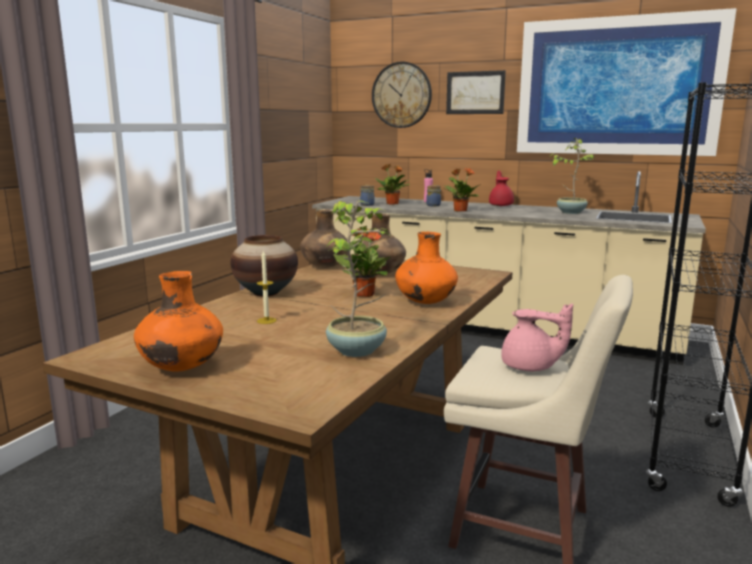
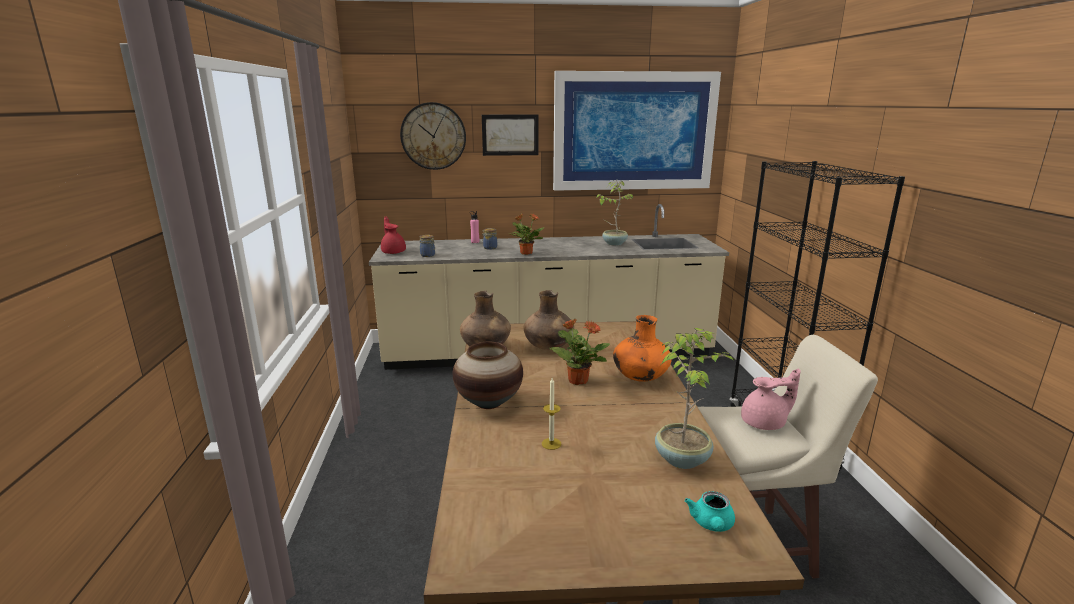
camera: 30 degrees left, 5 degrees up
orange vase [134,271,223,372] -> none
potted plant [375,164,410,205] -> none
red teapot [489,170,514,206] -> red teapot moved to [381,217,406,254]
none -> turquoise teapot [685,491,735,532]

